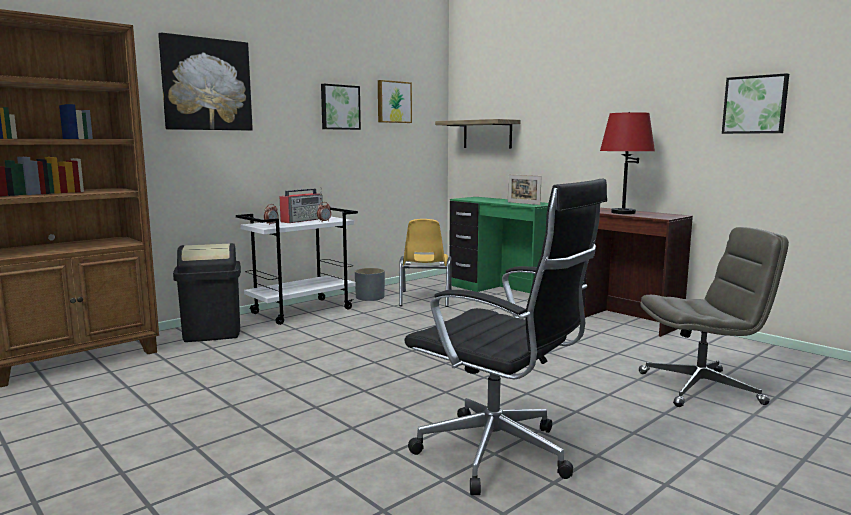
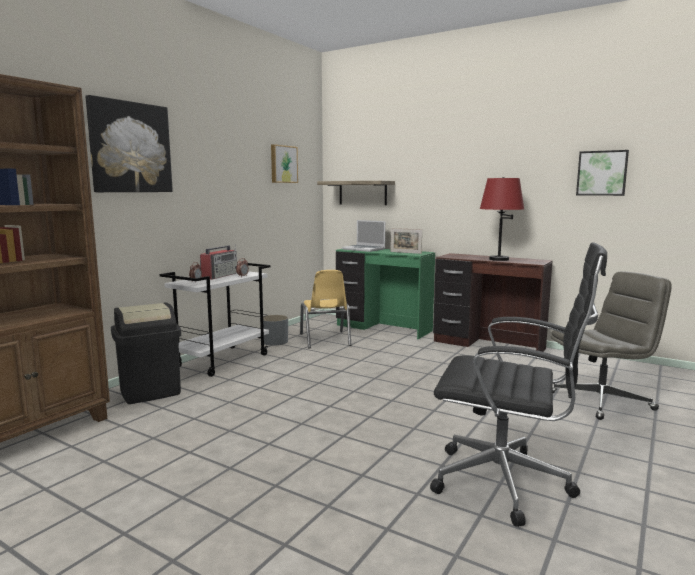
camera: 15 degrees left, 0 degrees up
picture [321,84,361,130] -> none
none -> laptop [342,220,385,252]

